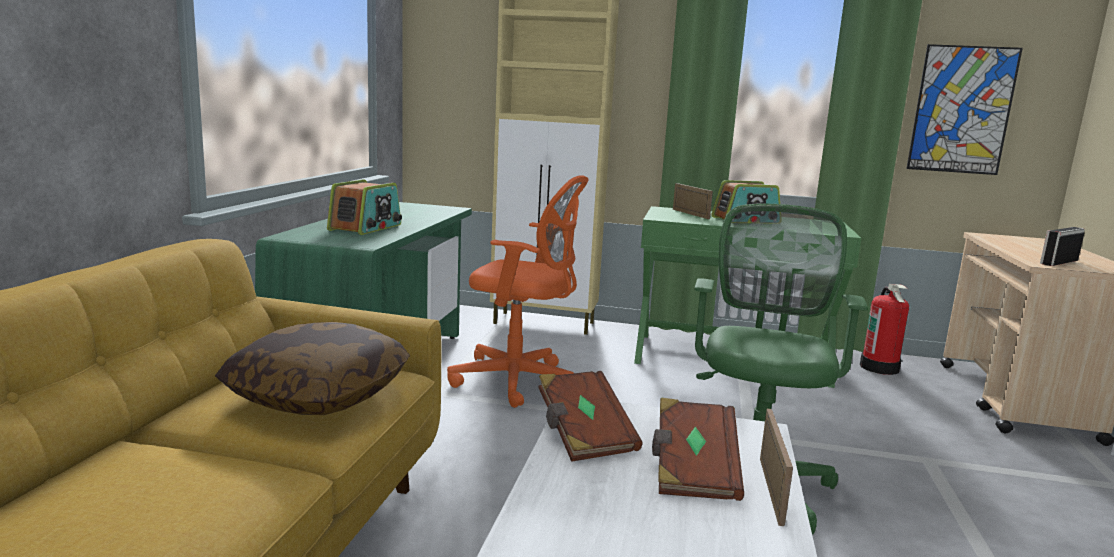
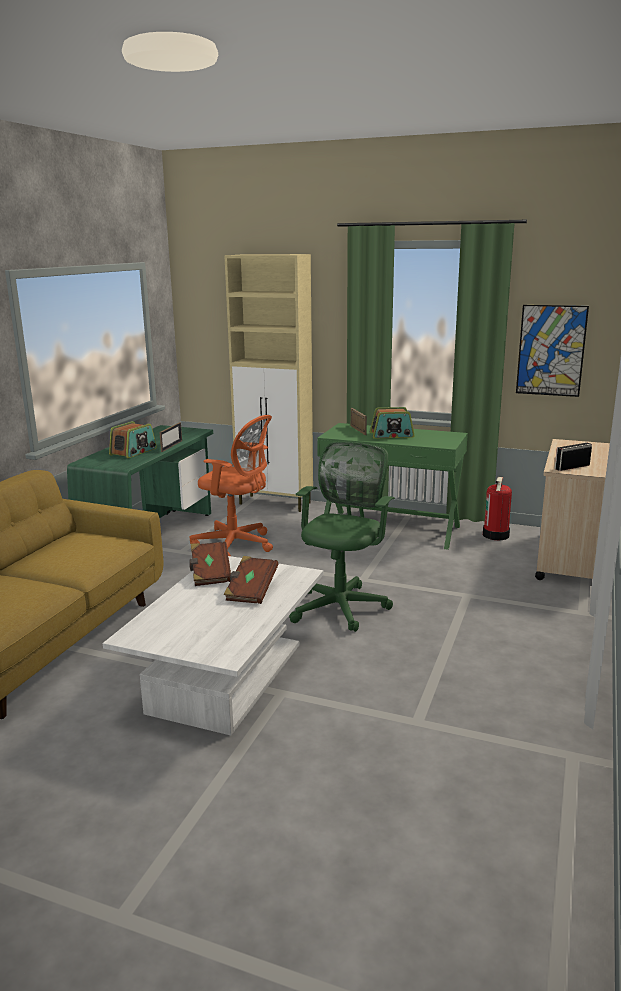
camera: 10 degrees right, 5 degrees up
pillow [215,322,410,415] -> none
picture frame [760,409,793,526] -> picture frame moved to [159,422,182,452]

